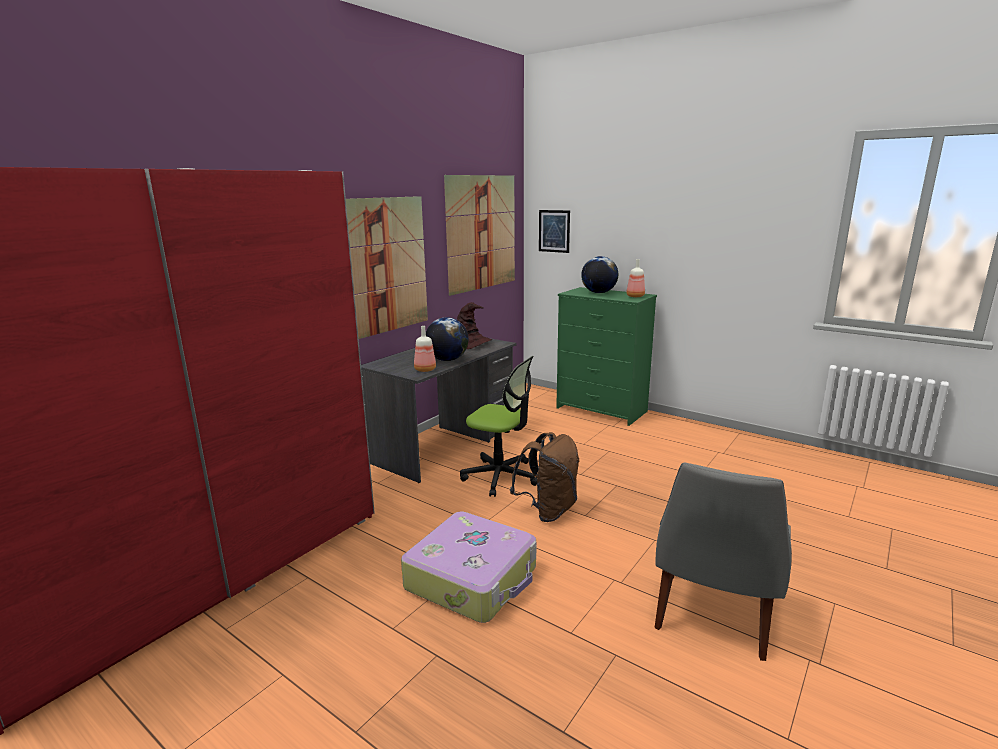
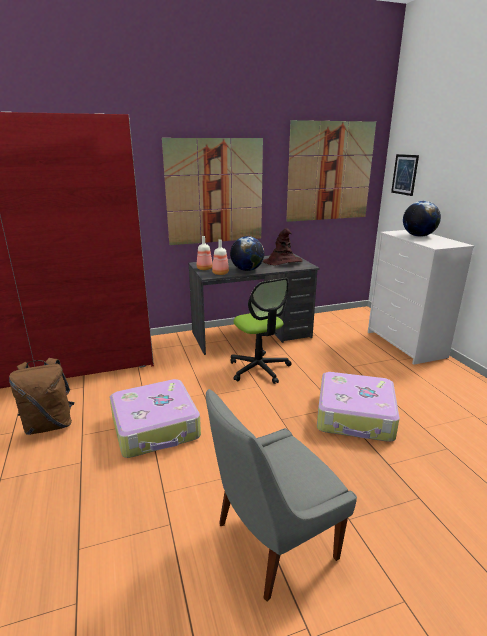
camera: 35 degrees right, 5 degrees up
brown backpack [510,432,579,522] -> brown backpack moved to [9,358,74,435]
green dresser [556,287,657,426] -> white dresser [368,230,474,365]
bottle [626,259,645,297] -> bottle moved to [197,236,213,270]
none -> suitcase [317,372,400,441]

